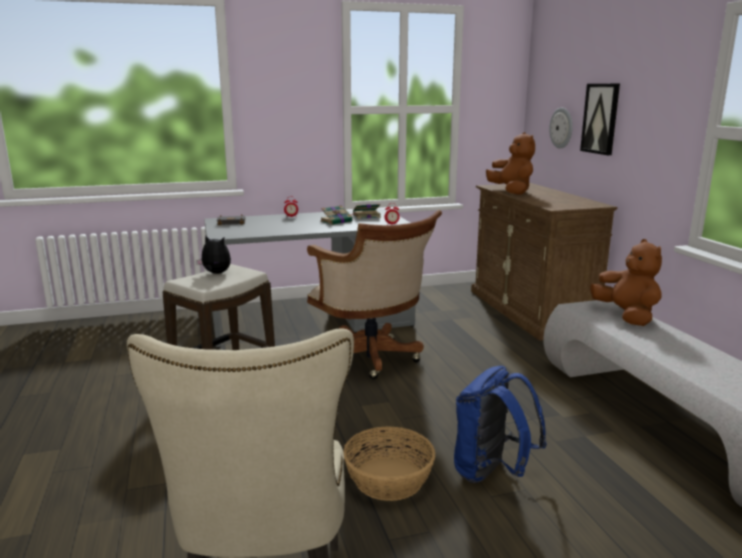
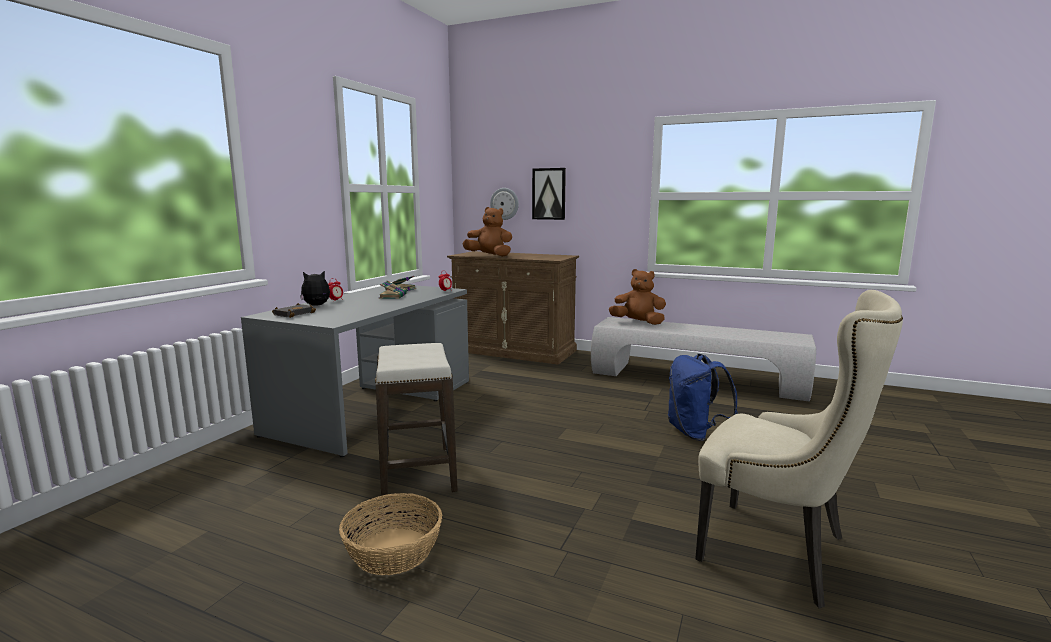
camera: 50 degrees left, 5 degrees down
plush toy [196,235,231,274] -> plush toy moved to [300,271,330,306]
office chair [307,210,442,379] -> none
basket [344,426,435,501] -> basket moved to [339,493,442,575]

